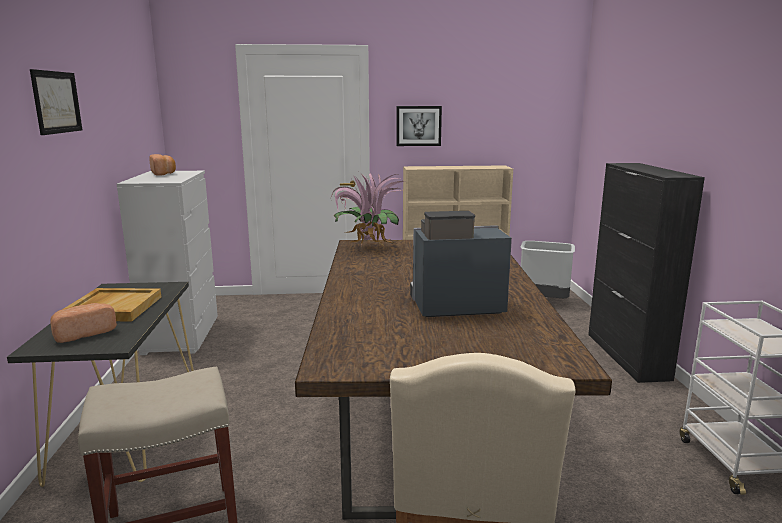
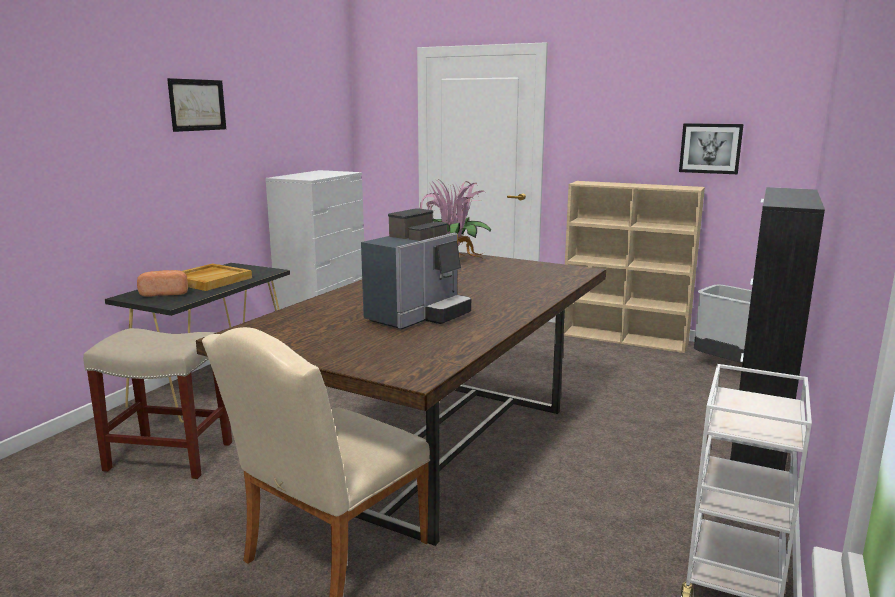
camera: 30 degrees right, 0 degrees up
bread [149,154,176,176] -> none
picture [396,106,442,146] -> picture moved to [679,123,744,174]
coffee machine [410,211,512,317] -> coffee machine turned 105 degrees clockwise [361,208,471,329]

